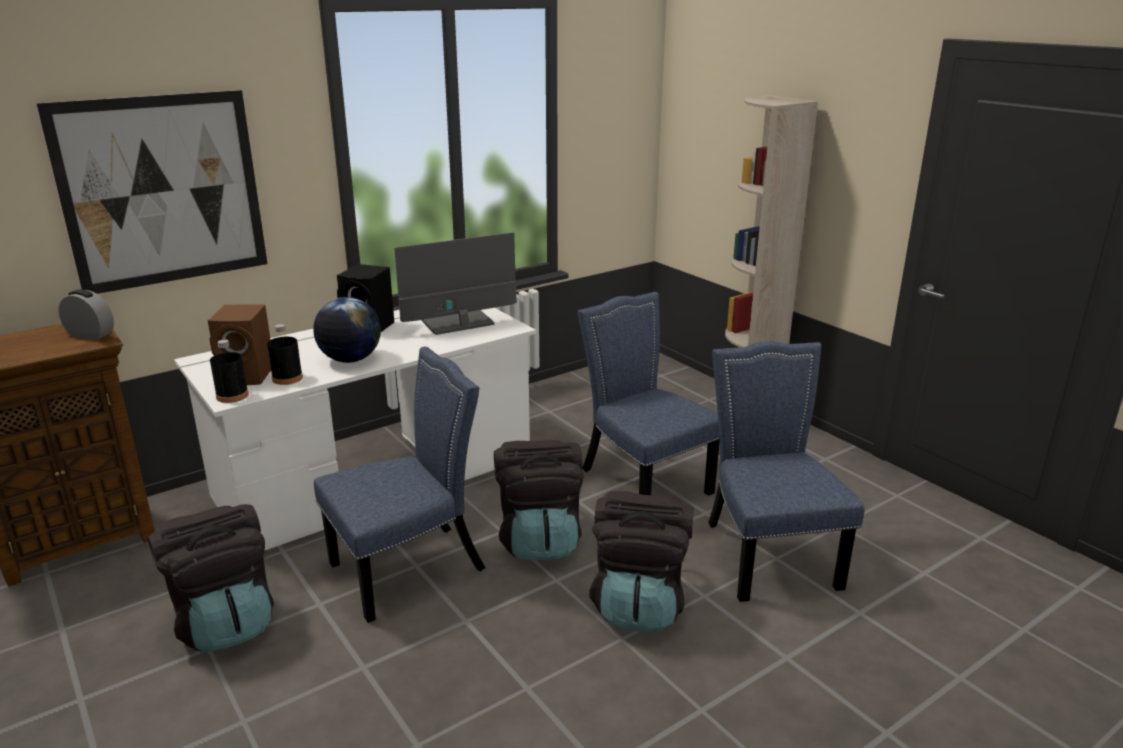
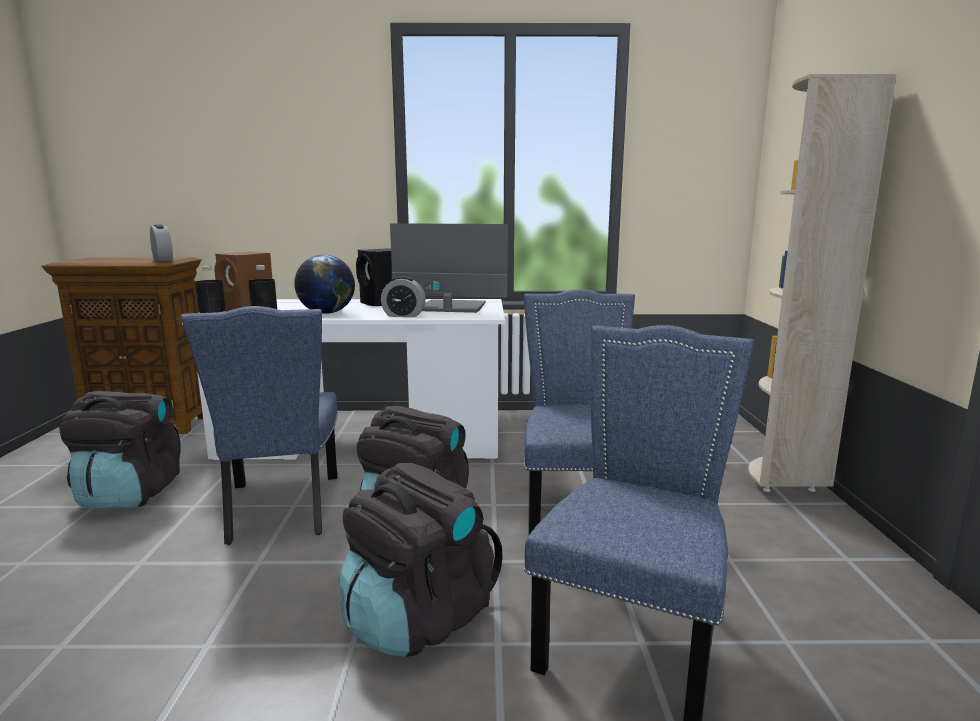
camera: 35 degrees right, 10 degrees down
picture [36,90,268,294] -> none
blue chair [314,347,486,623] -> blue chair turned 75 degrees clockwise [181,306,338,545]
none -> alarm clock [381,276,426,317]

